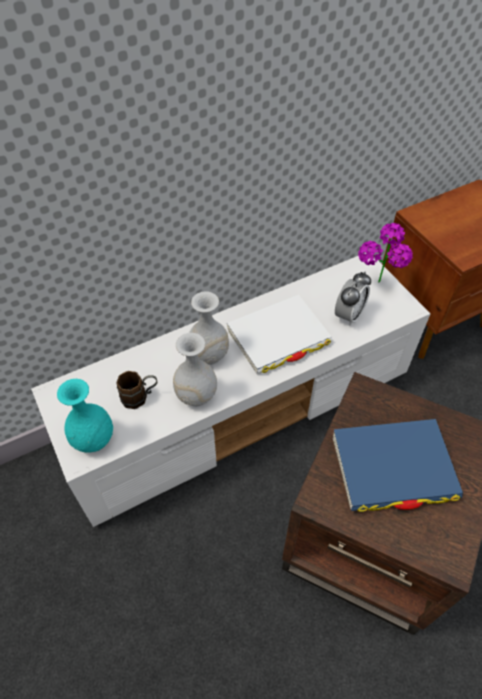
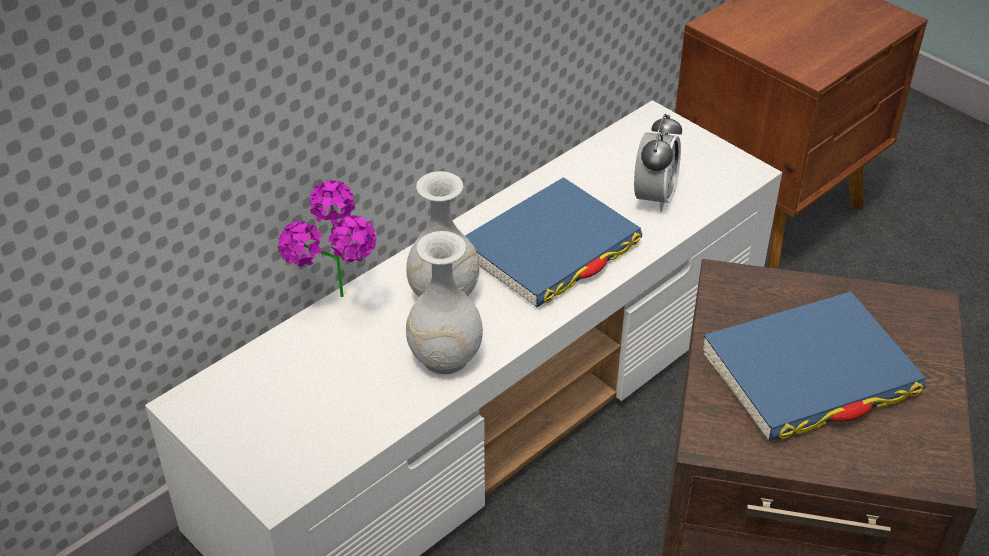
camera: 15 degrees left, 10 degrees down
turquoise vase [57,379,113,453] -> none
brown mug [116,371,157,409] -> none
white book [227,294,332,374] -> blue book [465,177,642,307]
potted plant [358,223,413,283] -> potted plant moved to [278,180,377,297]

